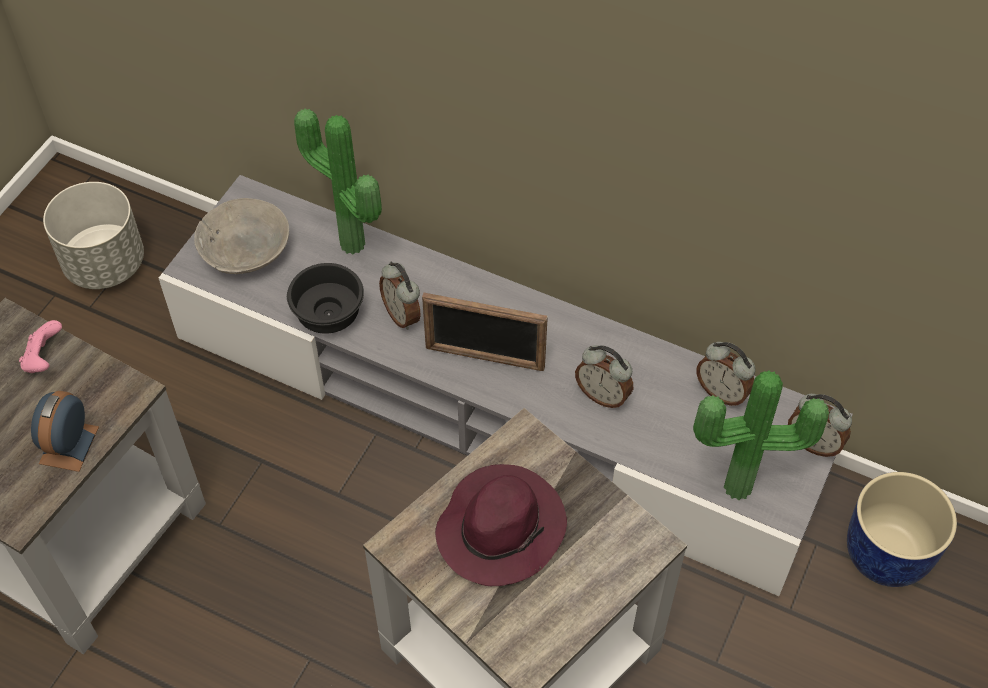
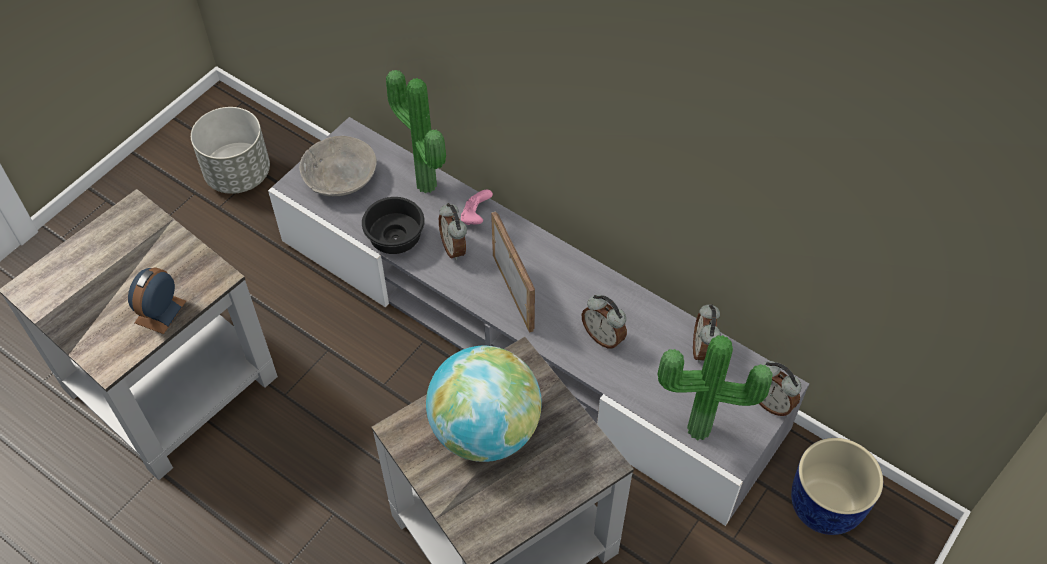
camera: 10 degrees right, 0 degrees up
pink game controller [19,320,62,373] -> pink game controller moved to [461,190,493,225]
picture frame [422,293,548,371] -> picture frame turned 135 degrees counterclockwise [491,211,535,333]
purple hat [435,464,567,586] -> globe [426,346,542,462]
alarm clock [696,342,756,406] -> alarm clock turned 45 degrees clockwise [693,304,721,363]

